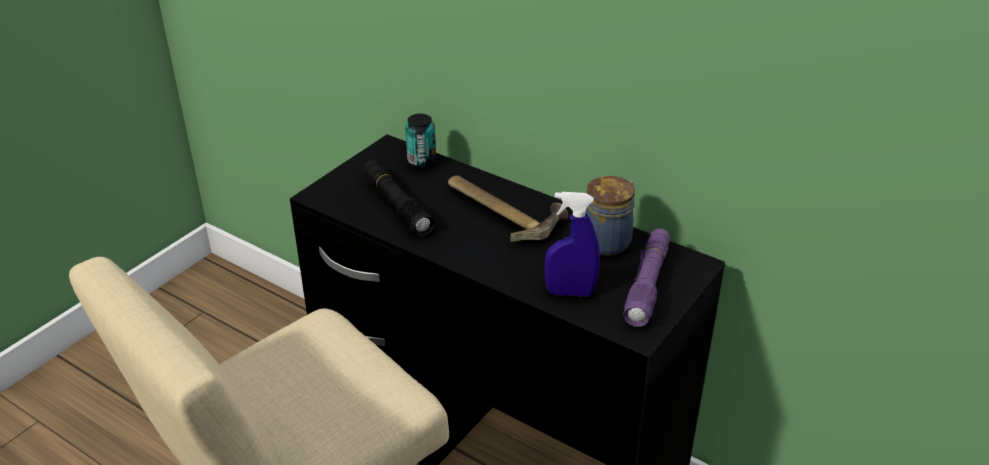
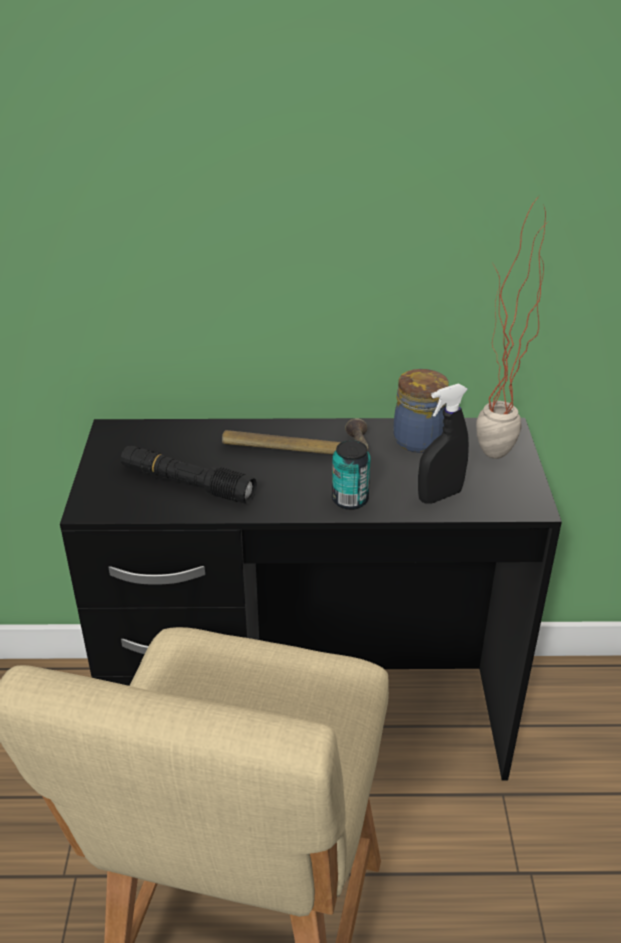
camera: 35 degrees left, 0 degrees up
can [405,114,436,169] -> can moved to [332,440,371,510]
blue spray bottle [545,192,600,296] -> black spray bottle [418,384,469,504]
purple flashlight [623,228,670,327] -> potted plant [476,196,550,459]

